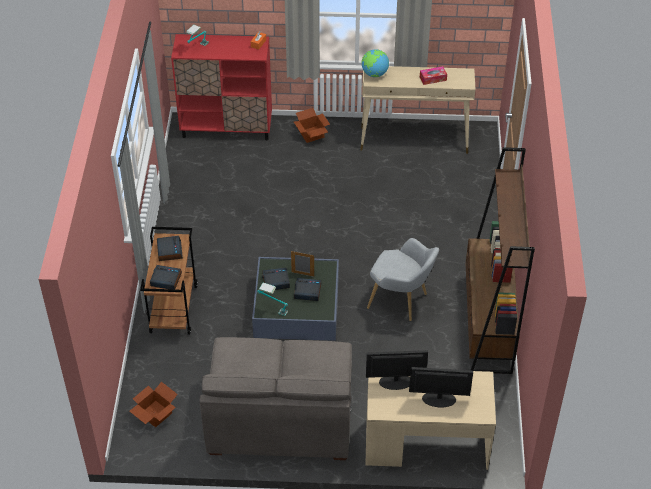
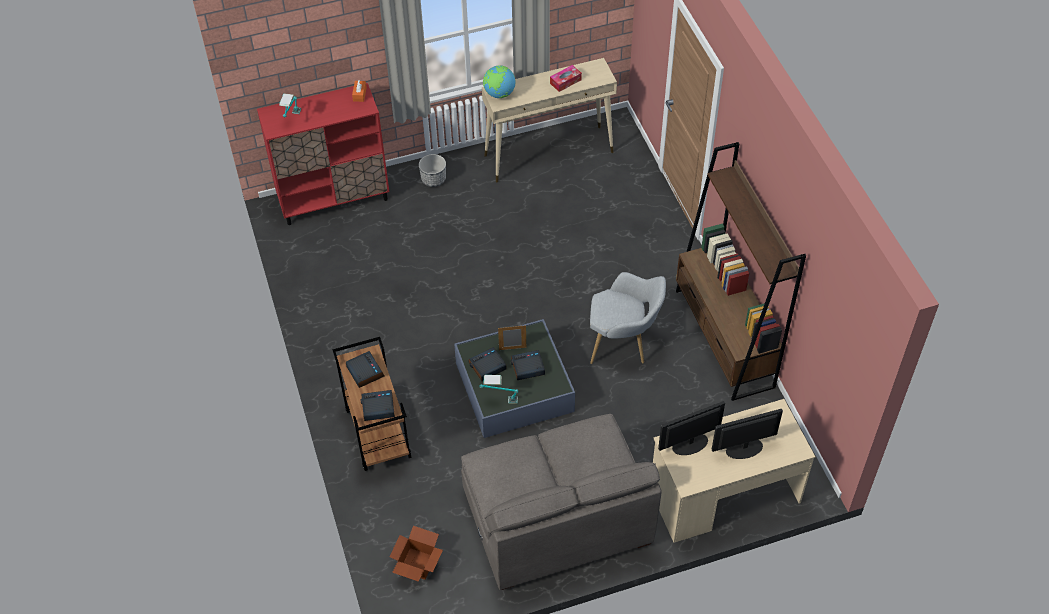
camera: 20 degrees left, 5 degrees up
cardboard box [294,108,330,143] -> planter [419,154,446,187]

